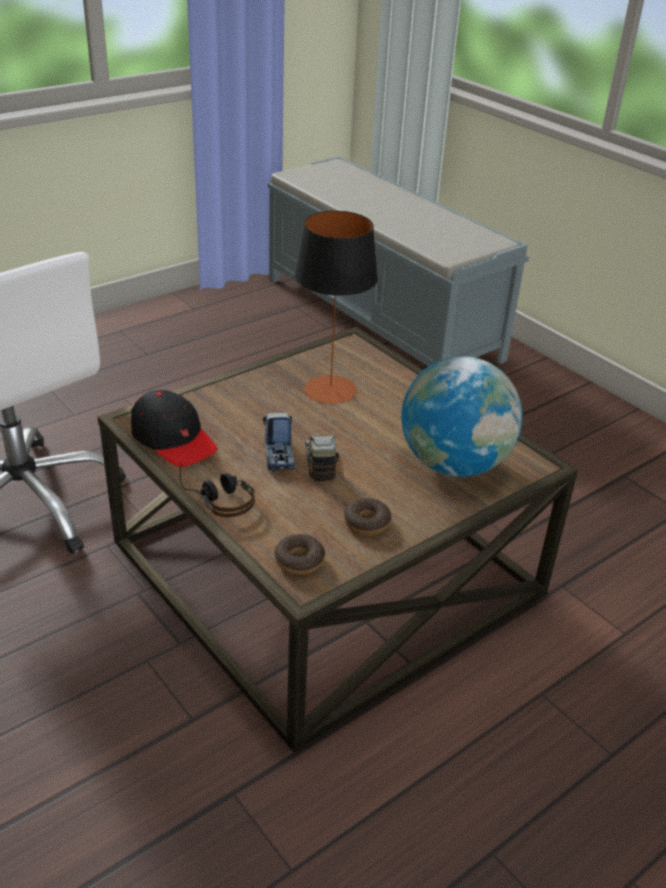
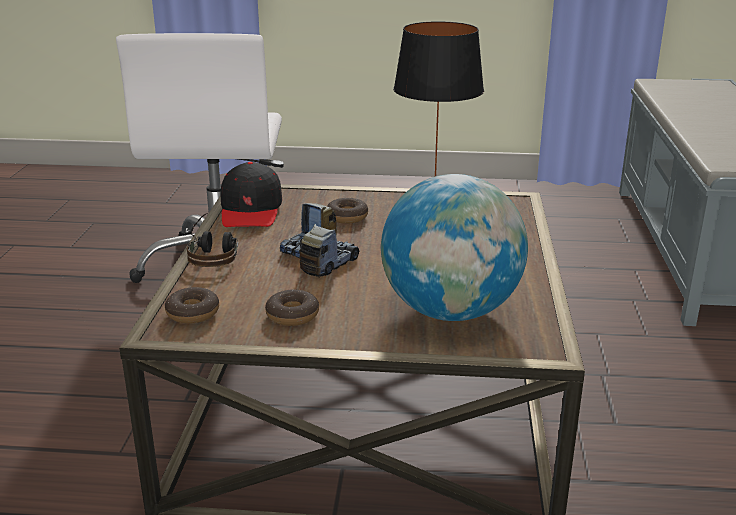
camera: 45 degrees right, 10 degrees down
none -> donut [327,198,368,224]

